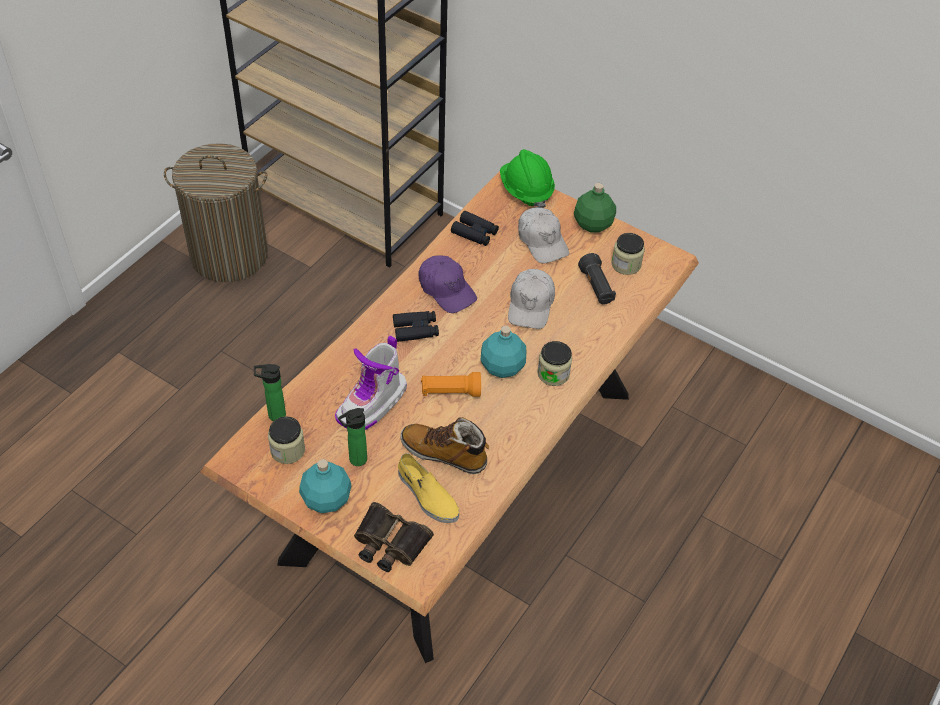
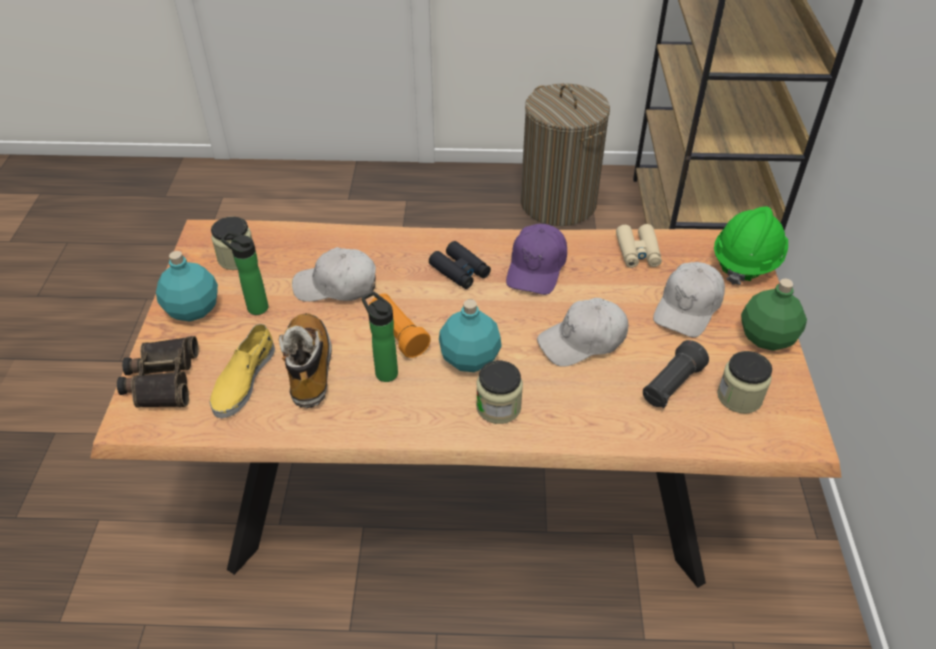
camera: 60 degrees right, 5 degrees down
bottle [254,364,286,421] -> bottle moved to [362,292,398,382]
boot [335,335,407,430] -> white cap [292,247,376,302]
black binoculars [451,211,499,246] -> beige binoculars [616,224,662,268]

